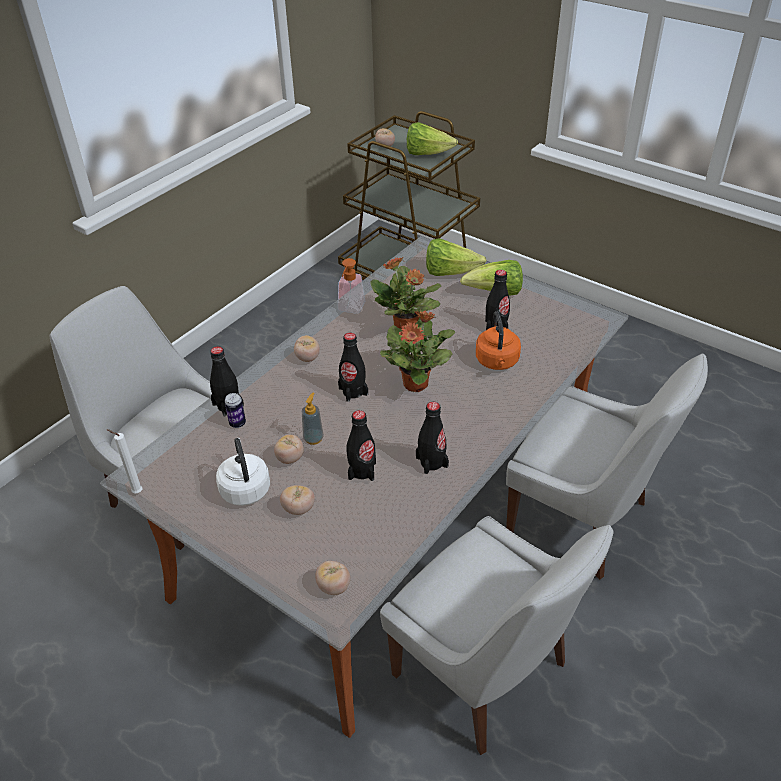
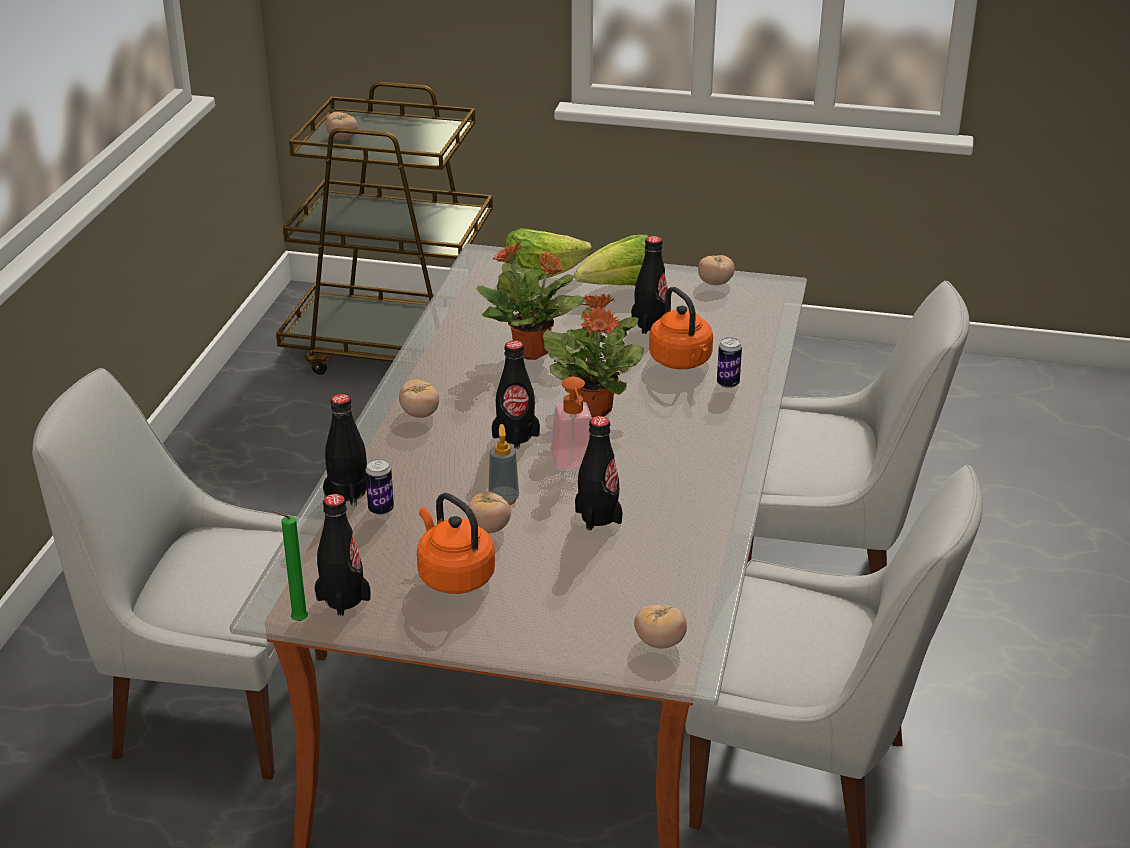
camera: 25 degrees left, 10 degrees down
white candle [106,429,143,493] -> green candle [272,511,308,621]
white kettle [216,438,270,506] -> orange kettle [417,493,495,594]
tomato [280,485,315,515] -> tomato moved to [698,255,734,285]
soap dispenser [338,258,365,314] -> soap dispenser moved to [551,377,592,471]
lettuce [407,122,458,155] -> none
black bottle [416,402,449,474] -> black bottle moved to [315,494,371,616]
none -> can [717,337,742,388]

